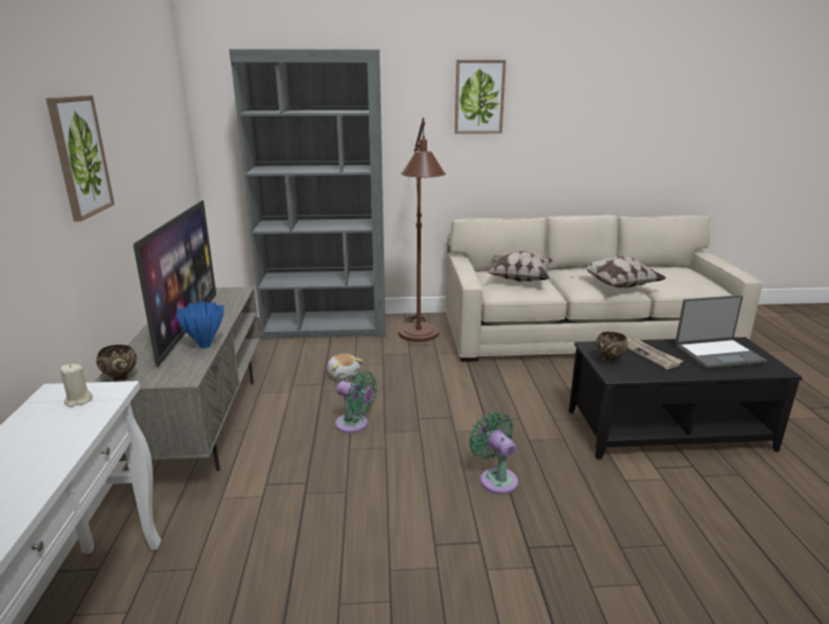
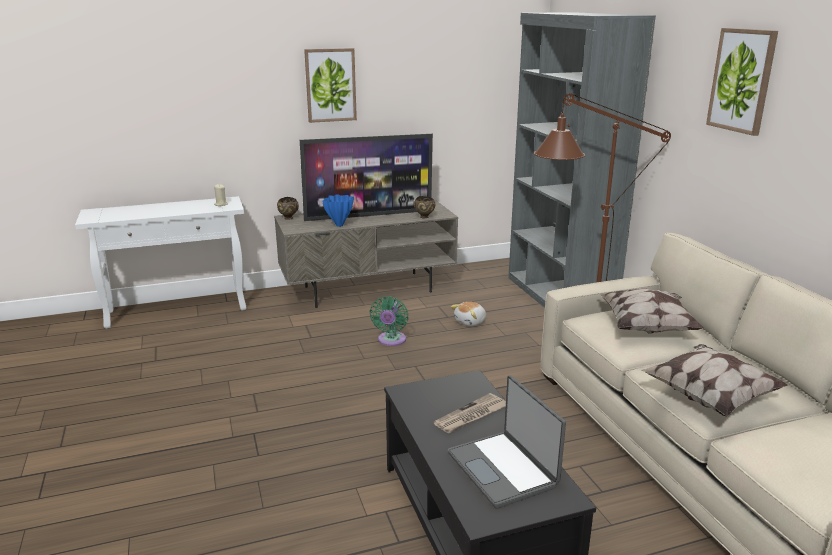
camera: 75 degrees right, 0 degrees up
green fan [469,411,518,494] -> none
brown bowl [596,332,628,363] -> brown bowl moved to [414,196,435,219]

